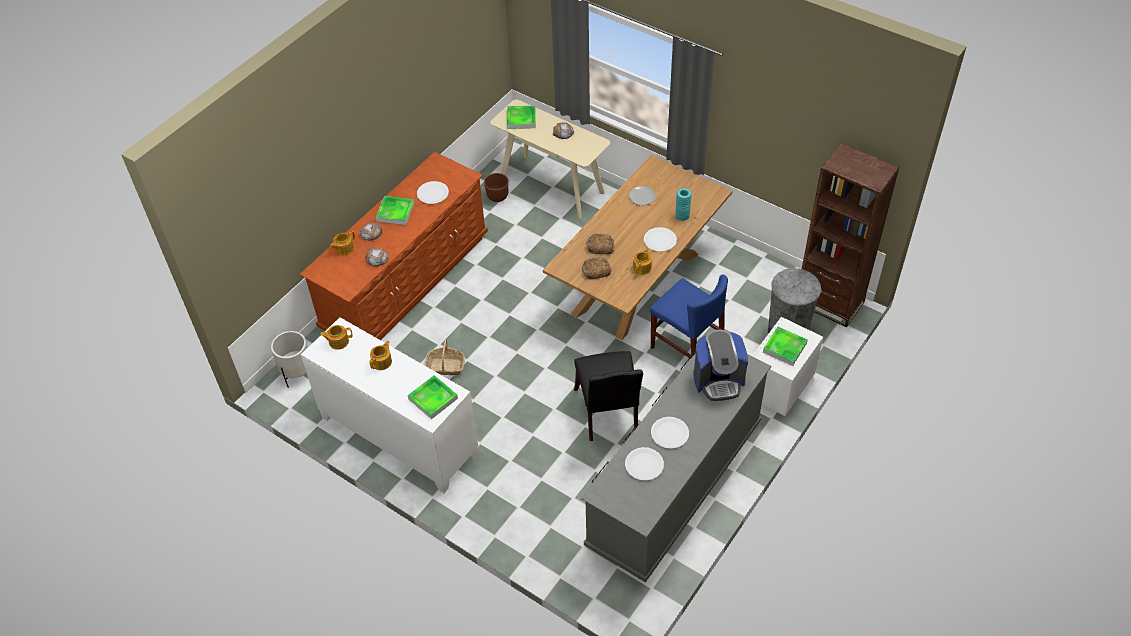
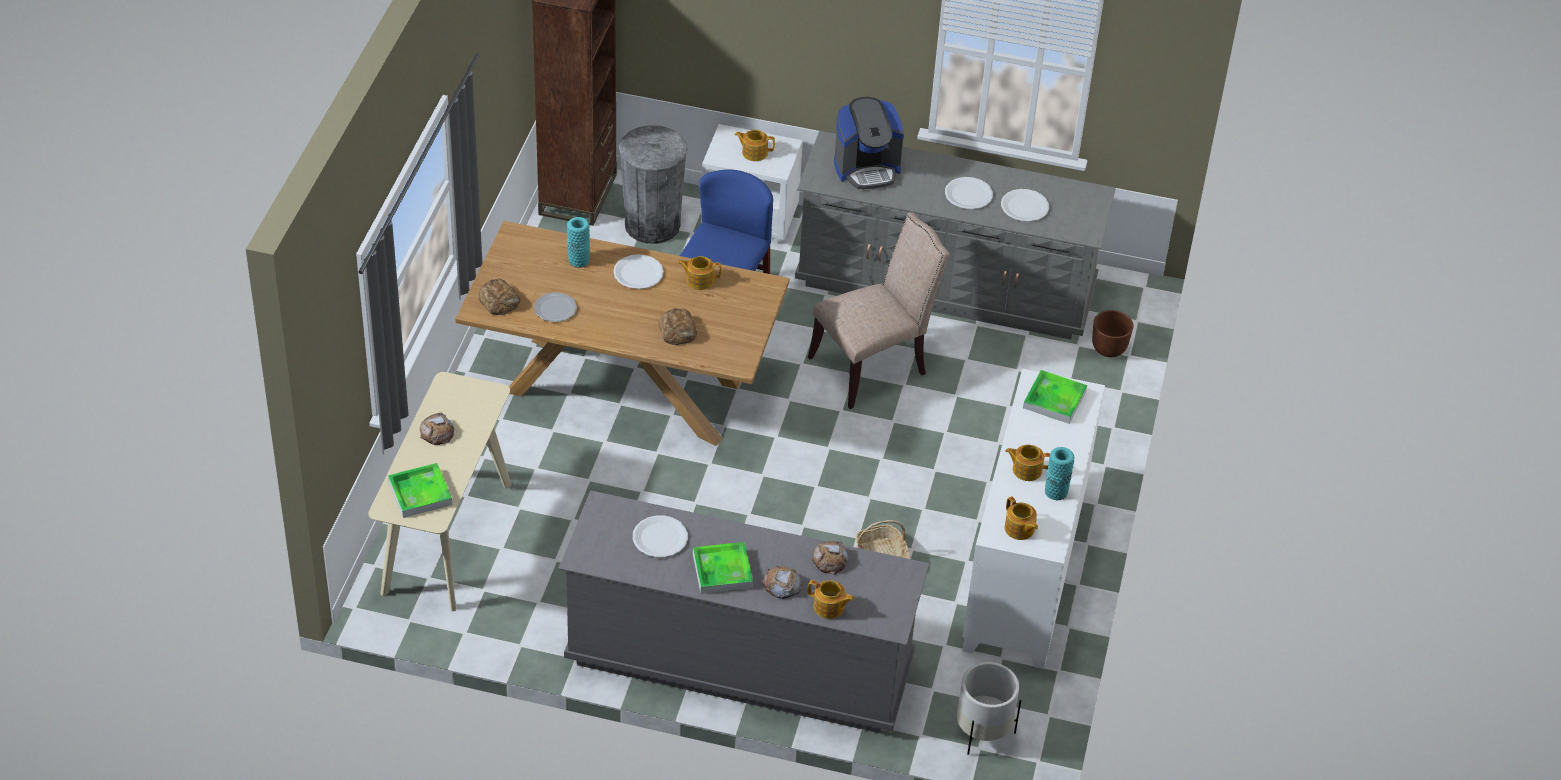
camera: 115 degrees left, 5 degrees down
brown dresser [300,152,488,340] -> grey dresser [558,491,929,733]
brown planter [484,173,509,202] -> brown planter moved to [1092,310,1134,357]
black chair [574,351,643,441] -> beige chair [808,212,950,409]
bread [582,257,612,279] -> bread moved to [478,278,520,315]
coffee machine [693,330,748,401] -> coffee machine turned 105 degrees clockwise [834,97,904,189]
tray [763,327,808,366] -> teapot [735,130,775,161]
none -> turquoise vase [1045,447,1075,500]

